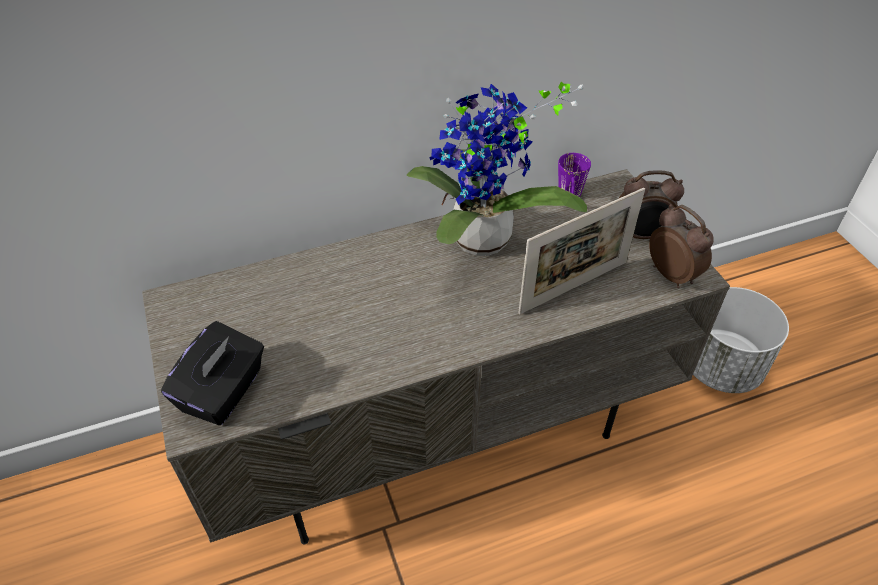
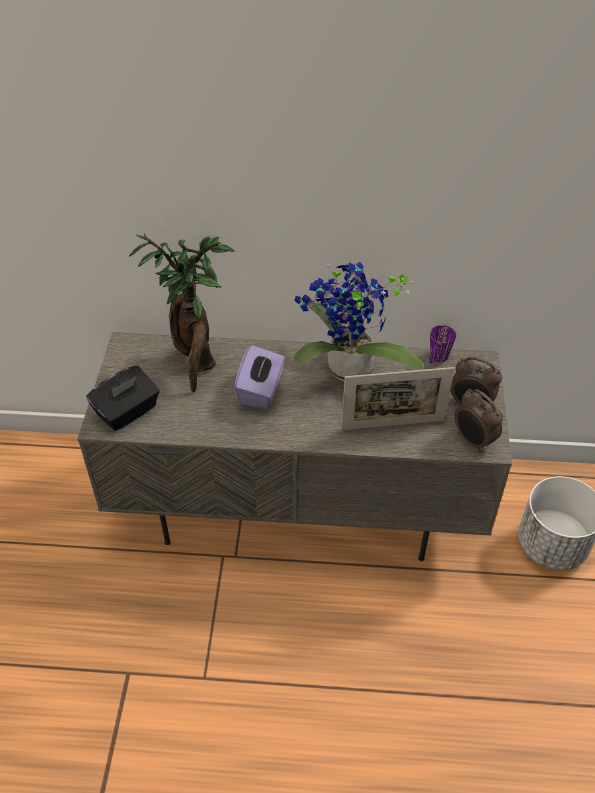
camera: 25 degrees right, 0 degrees up
alarm clock [649,204,714,288] -> alarm clock turned 150 degrees clockwise [455,389,503,452]
none -> potted plant [129,234,234,393]
none -> purple tissue box [234,345,285,409]

